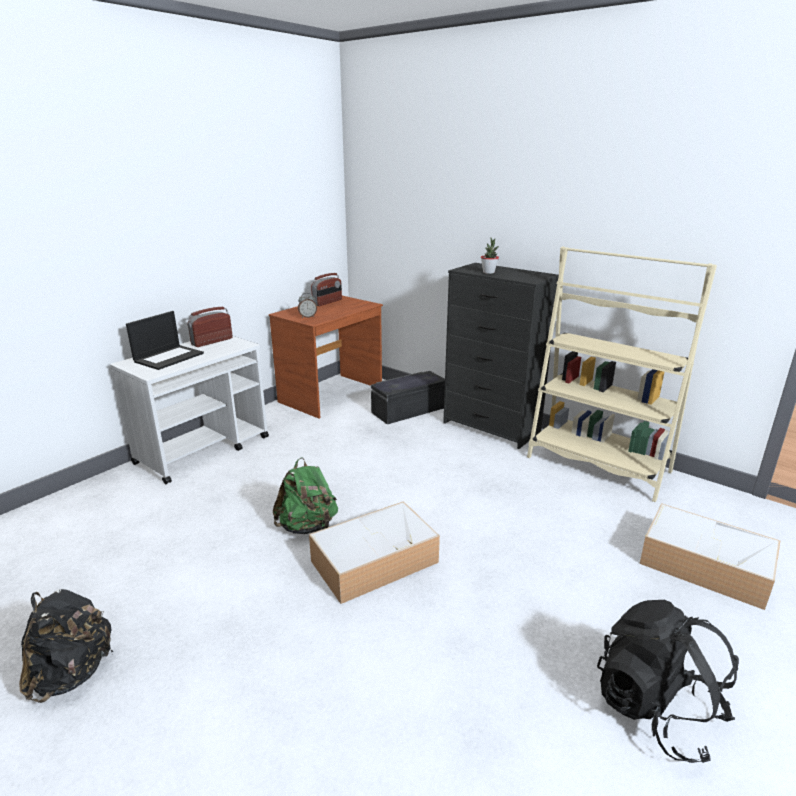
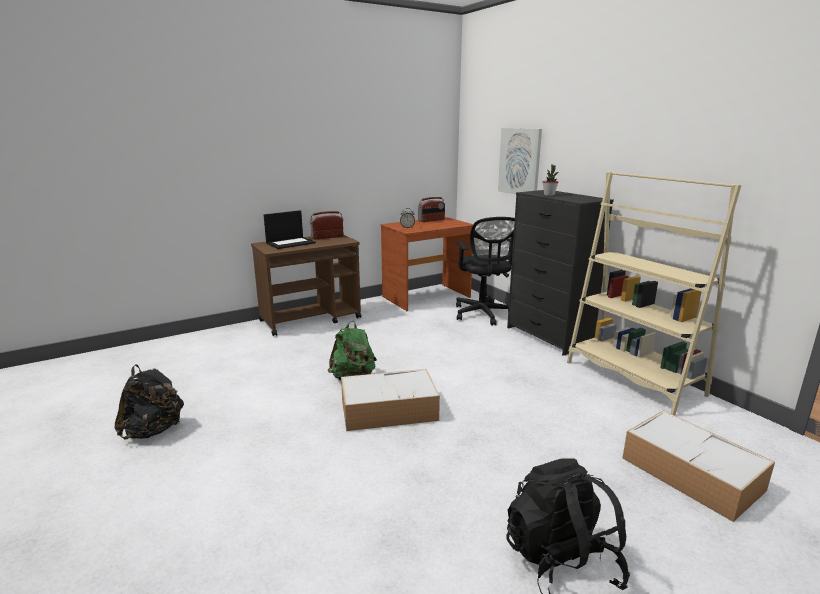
camera: 20 degrees right, 5 degrees down
white cart [110,336,269,484] -> brown cart [251,235,362,336]
black storage box [371,371,445,424] -> black office chair [456,217,515,326]
none -> picture [498,128,542,194]

